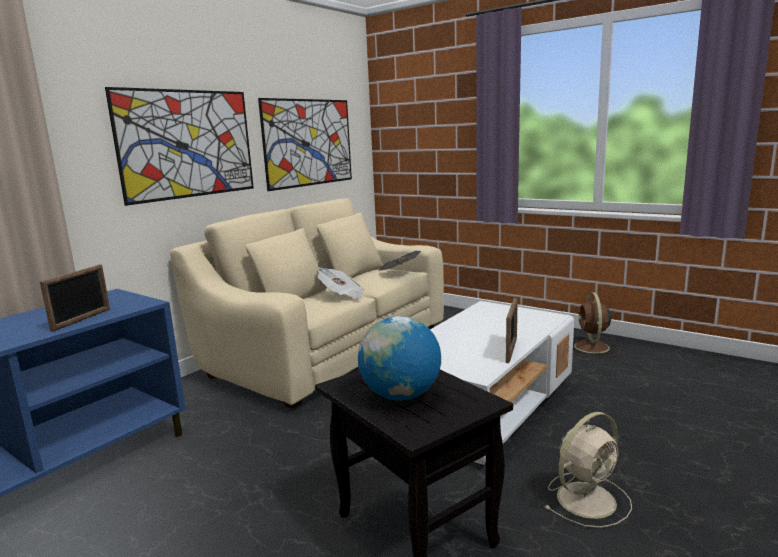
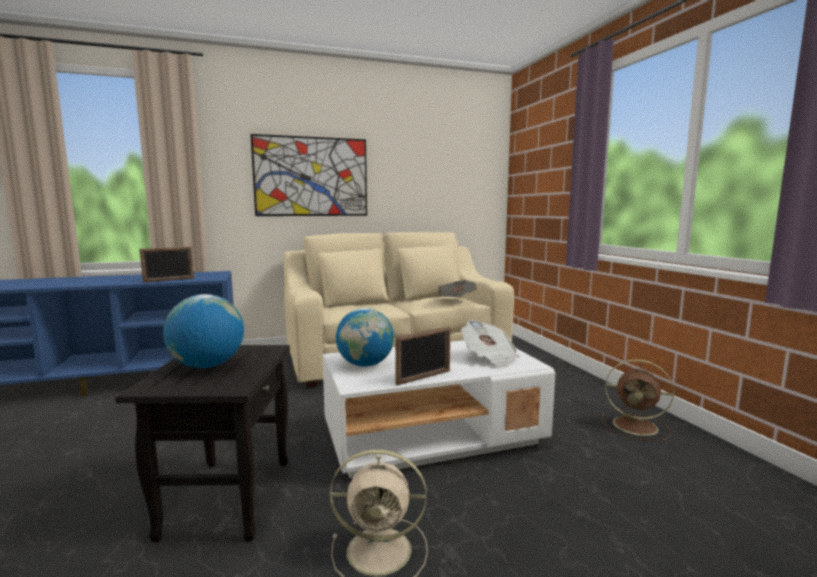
camera: 35 degrees right, 5 degrees down
picture [258,98,352,191] -> none
newspaper [317,268,364,300] -> newspaper moved to [461,320,520,368]
brown fan [573,292,620,357] -> brown fan turned 105 degrees counterclockwise [602,359,674,441]
none -> globe [336,308,394,367]

